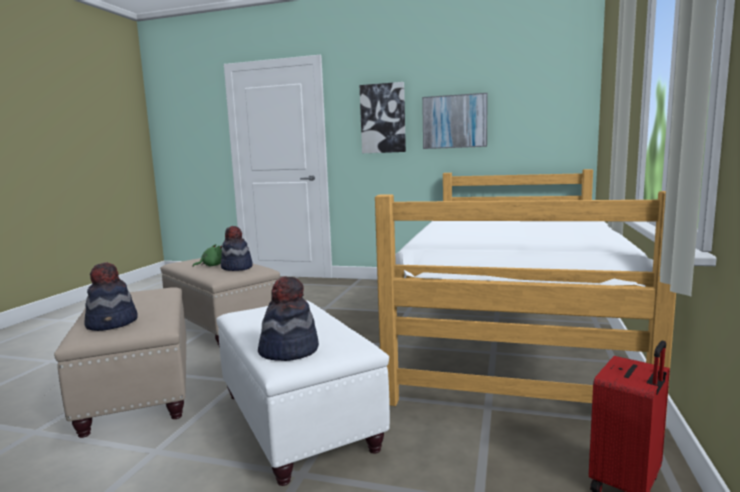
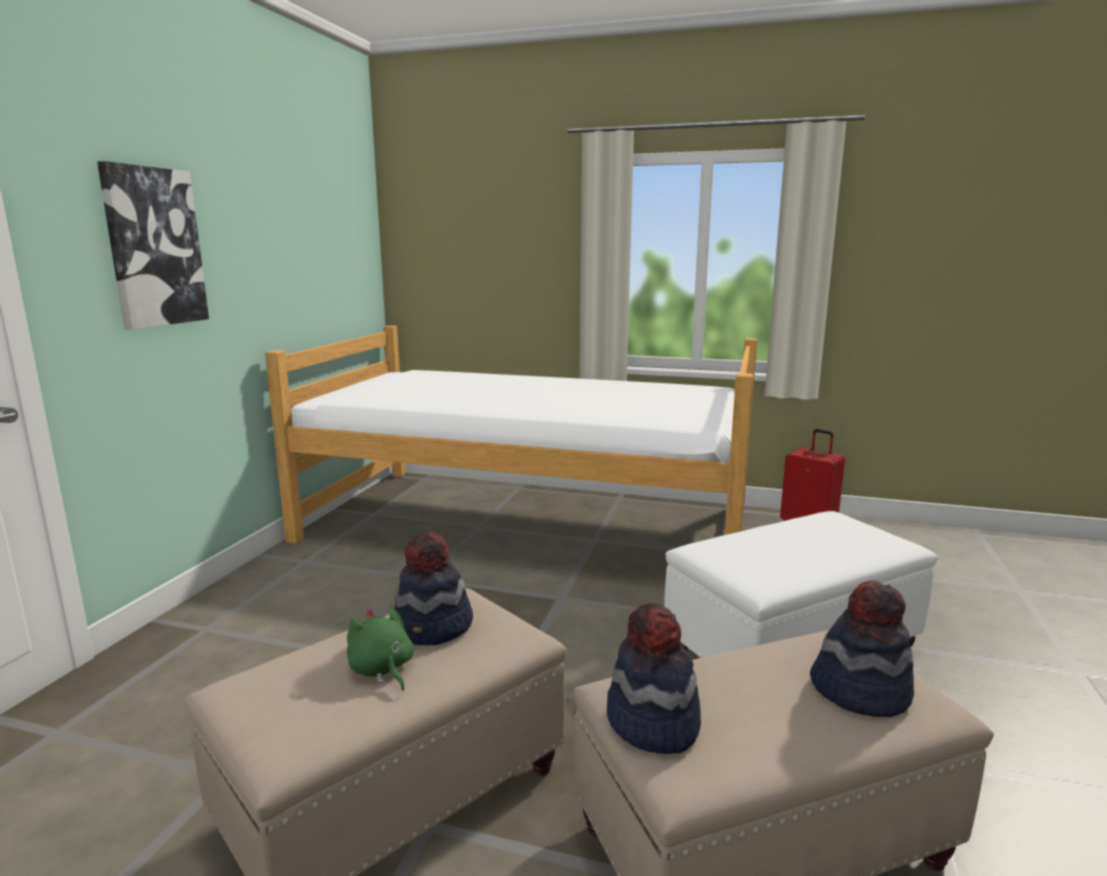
camera: 90 degrees left, 5 degrees up
hat [258,276,319,361] -> hat moved to [607,603,701,754]
picture [422,93,488,149] -> none

